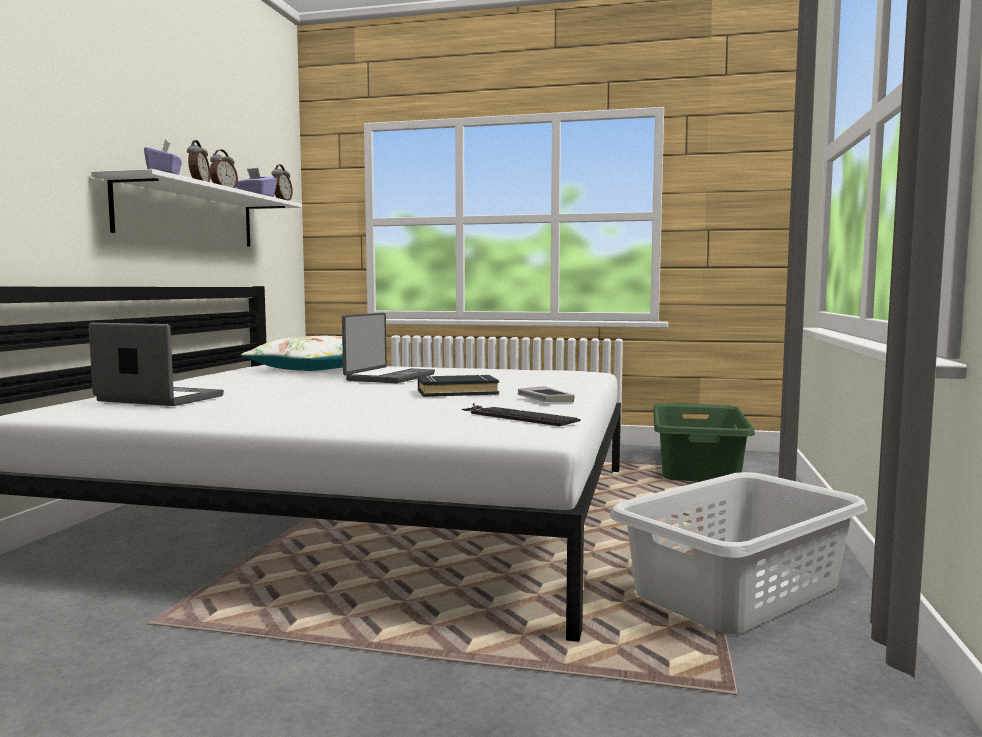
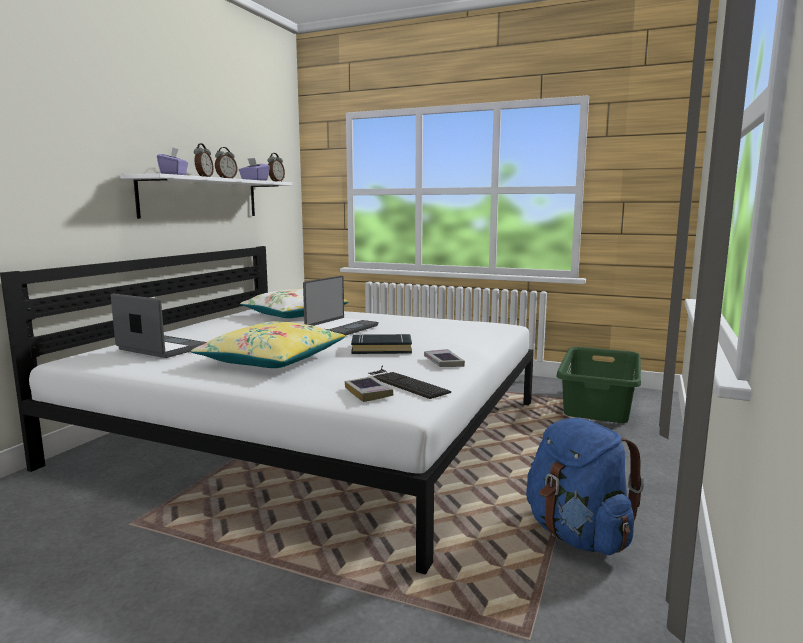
camera: 10 degrees right, 5 degrees up
grey laundry basket [610,472,867,634] -> blue backpack [526,418,644,555]
none -> yellow pillow [191,322,346,368]
none -> book [344,376,393,402]

